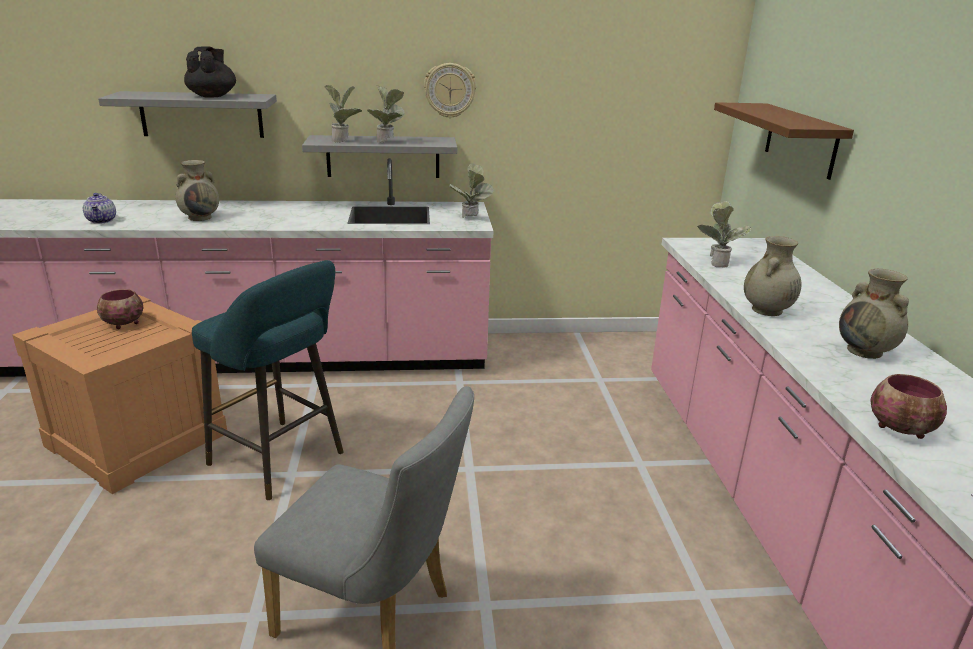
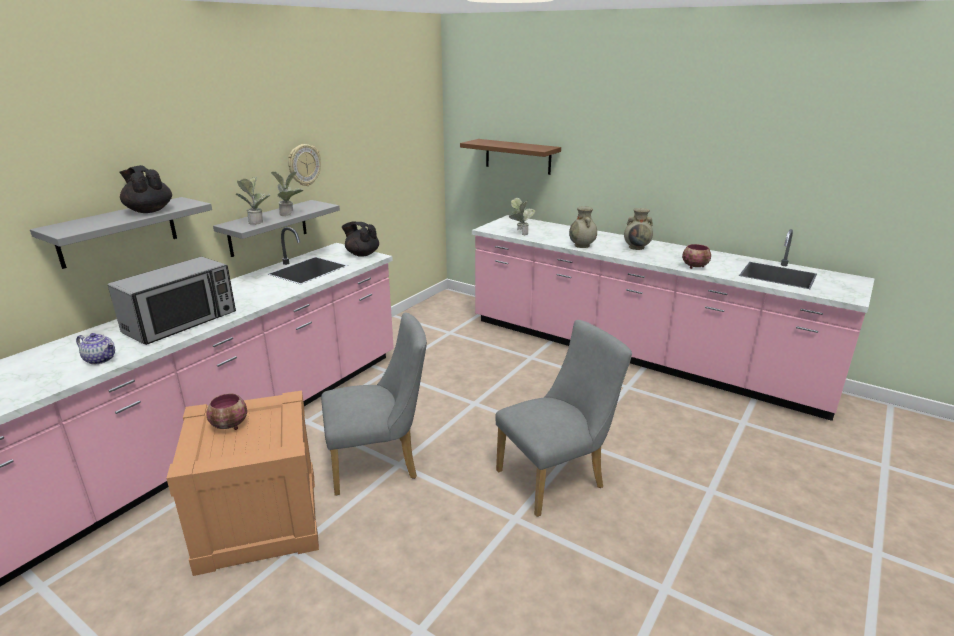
camera: 50 degrees left, 0 degrees up
beige vase [175,160,219,221] -> microwave [108,257,236,345]
turquoise stool [192,260,343,500] -> grey chair [321,312,427,495]
potted plant [449,163,494,218] -> black teapot [342,221,379,257]

